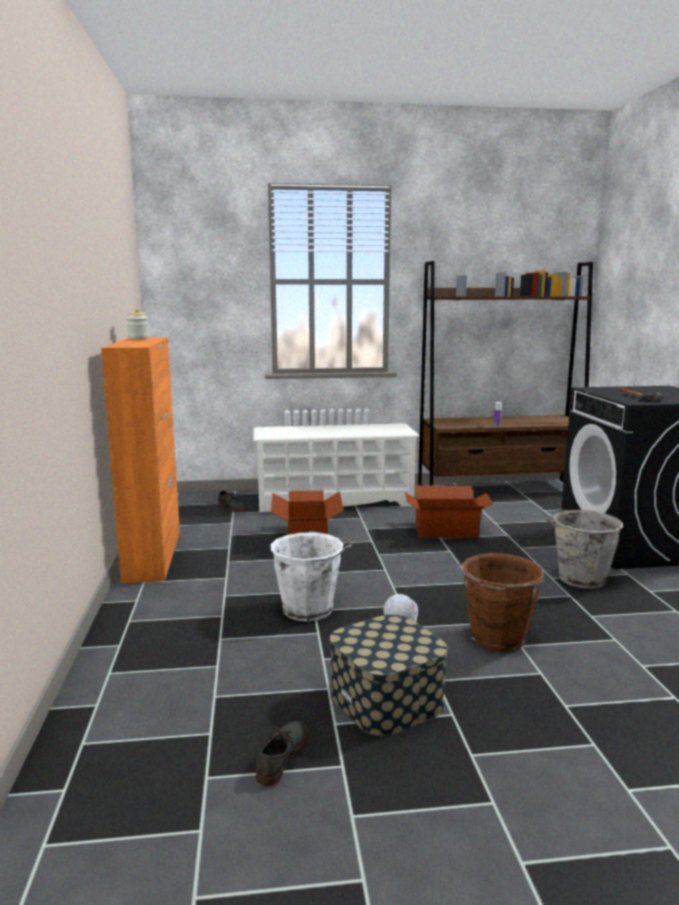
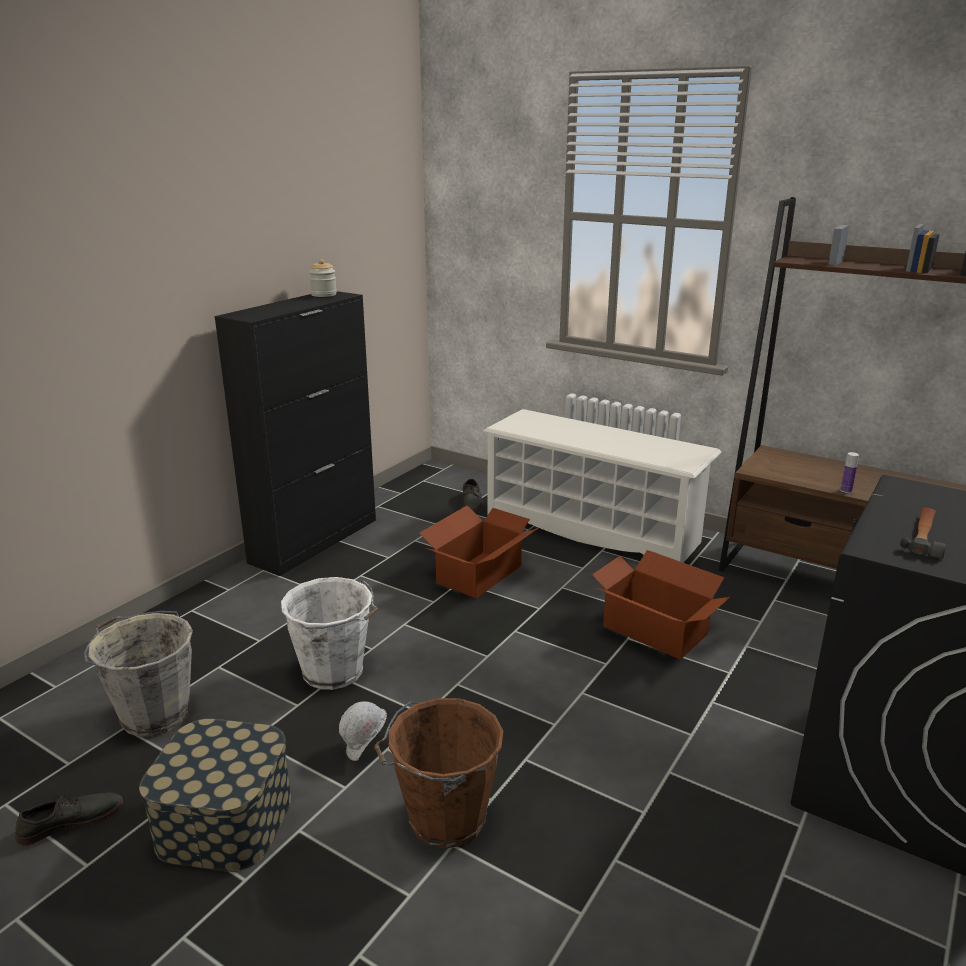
camera: 40 degrees right, 10 degrees up
orange cabinet [101,337,180,583] -> black cabinet [215,291,376,576]
grey bucket [546,509,623,589] -> grey bucket moved to [84,611,193,737]

